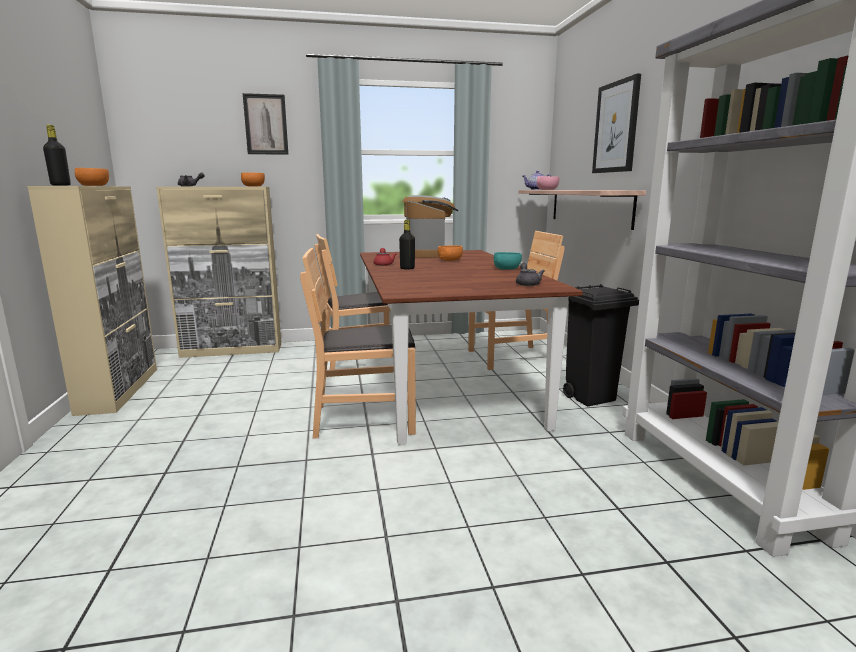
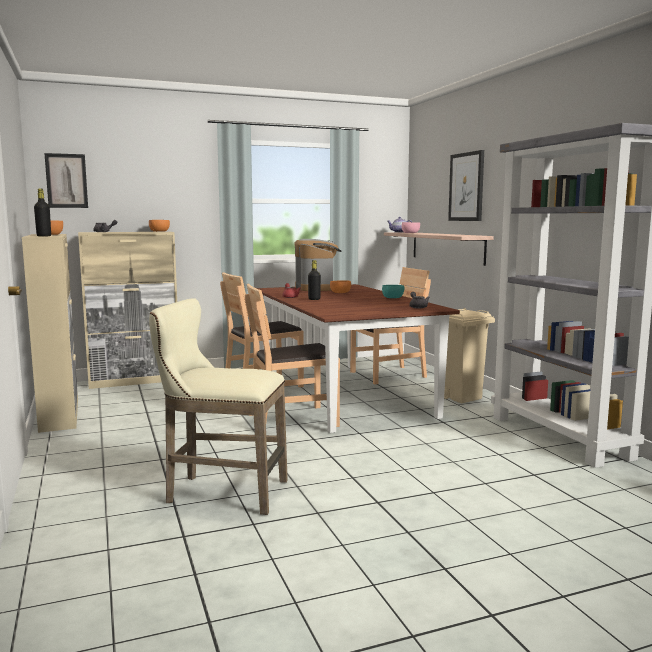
camera: 10 degrees left, 5 degrees down
picture [243,93,288,155] -> picture moved to [44,153,88,208]
black trash can [563,284,639,407] -> beige trash can [444,308,495,403]
none -> beige stool [149,298,288,515]

